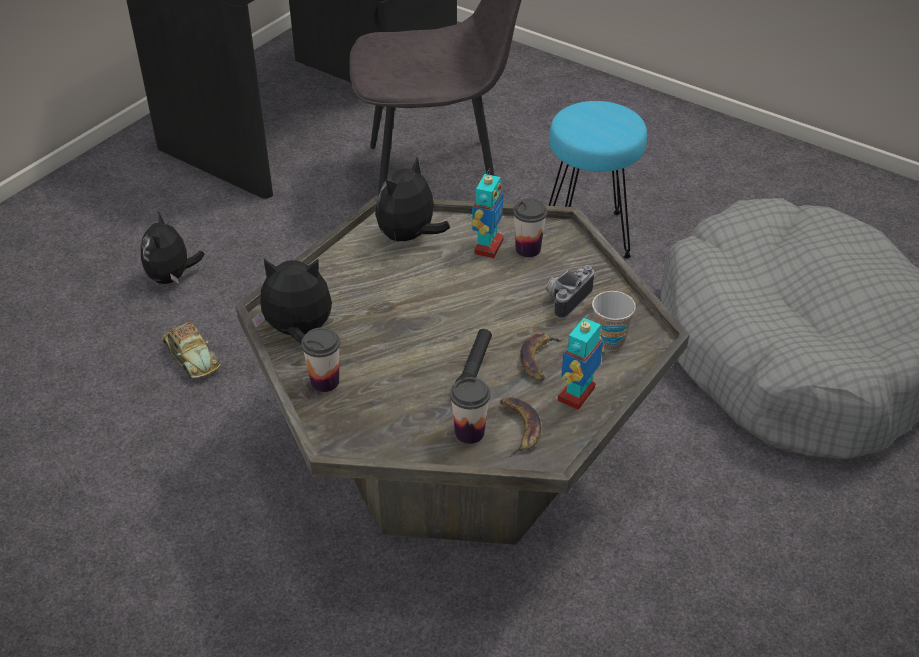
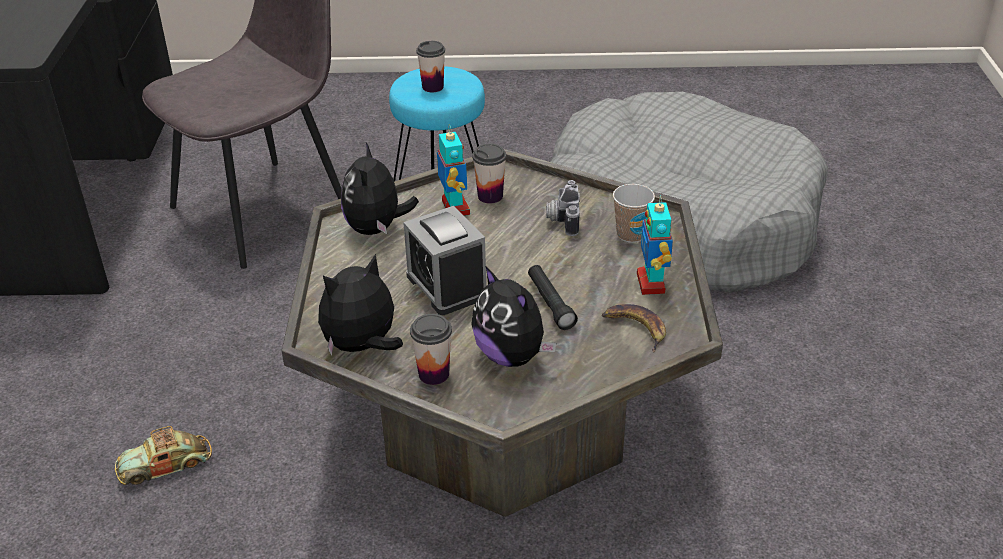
camera: 35 degrees left, 5 degrees down
plush toy [140,210,205,284] -> plush toy moved to [471,267,556,367]
toy car [162,322,220,379] -> toy car turned 135 degrees clockwise [115,426,212,485]
cup [450,377,490,444] -> cup moved to [416,41,445,92]
banana [520,332,564,381] -> none
none -> alarm clock [403,206,486,315]

